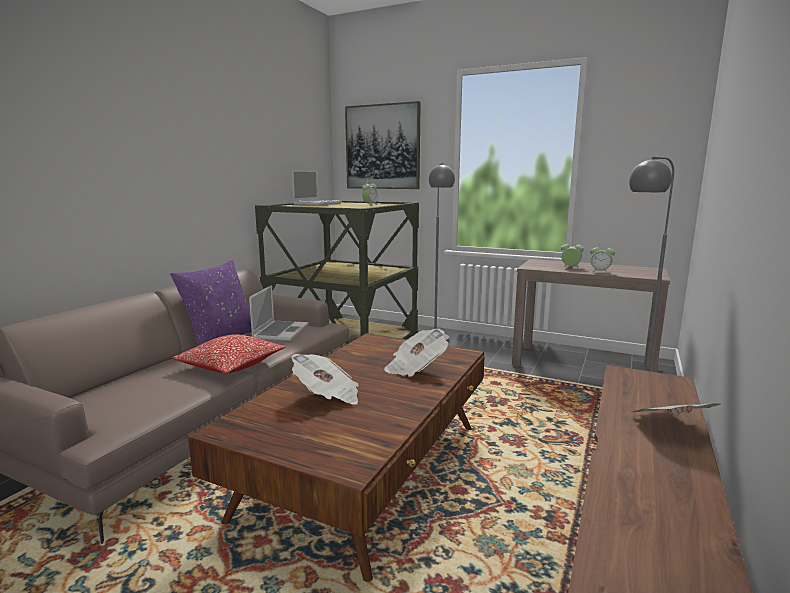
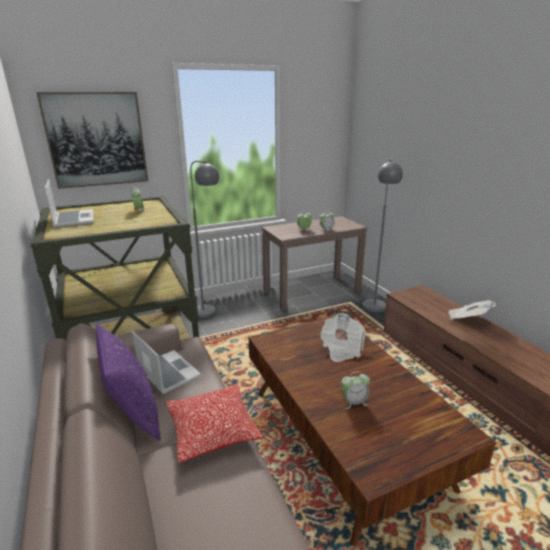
camera: 50 degrees left, 10 degrees up
newspaper [292,354,359,405] -> alarm clock [341,372,370,409]

